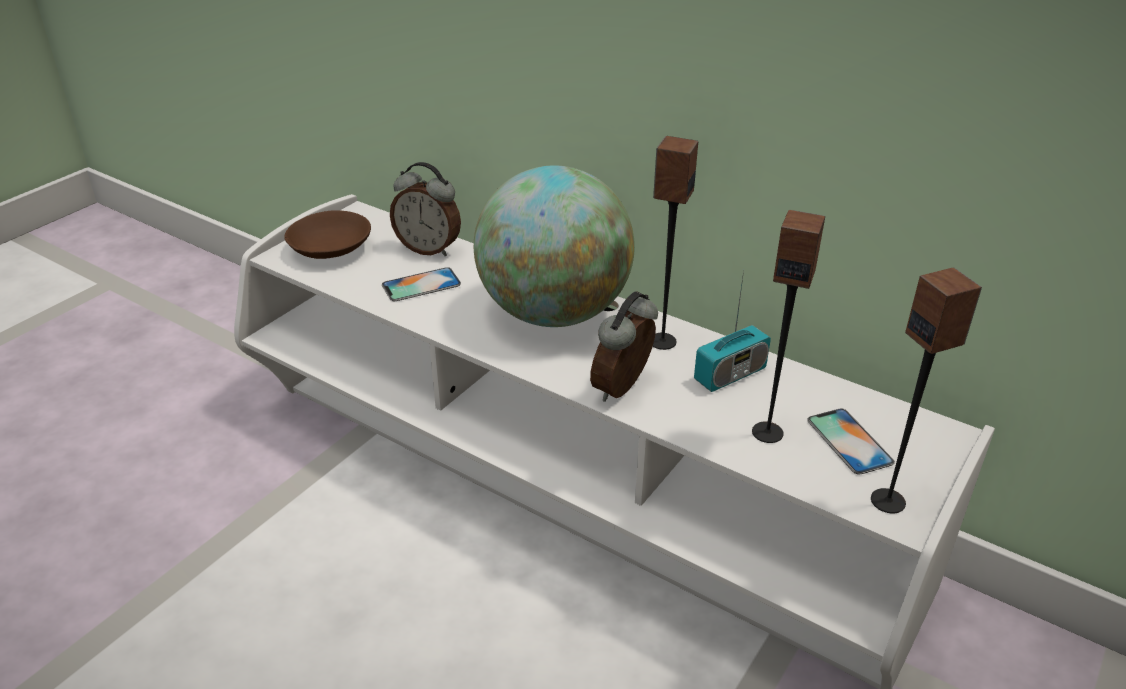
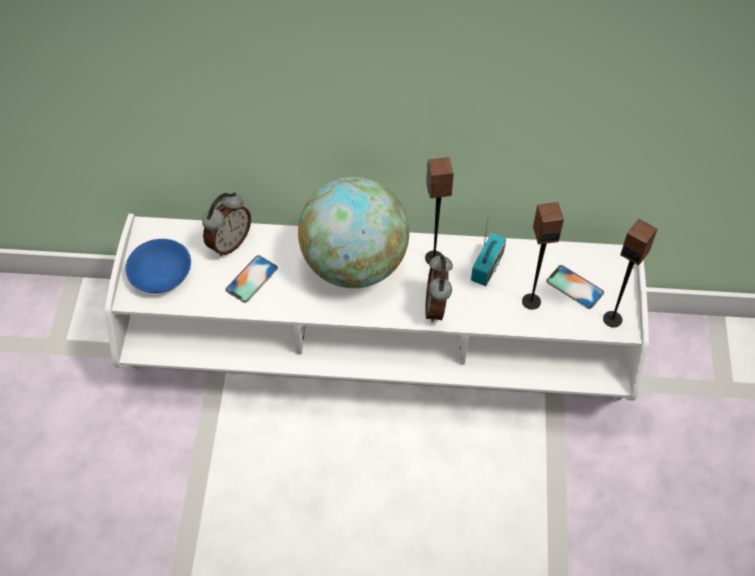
camera: 30 degrees left, 20 degrees up
brown bowl [284,210,371,259] -> blue bowl [126,239,191,293]
alarm clock [390,162,461,257] -> alarm clock turned 45 degrees counterclockwise [202,192,251,256]

